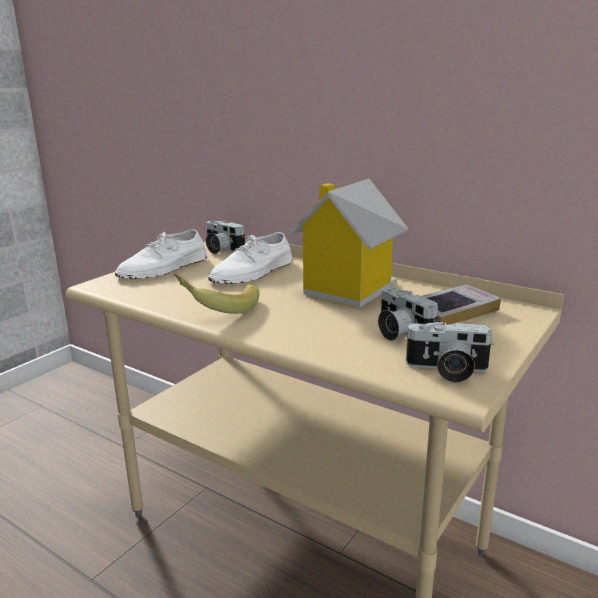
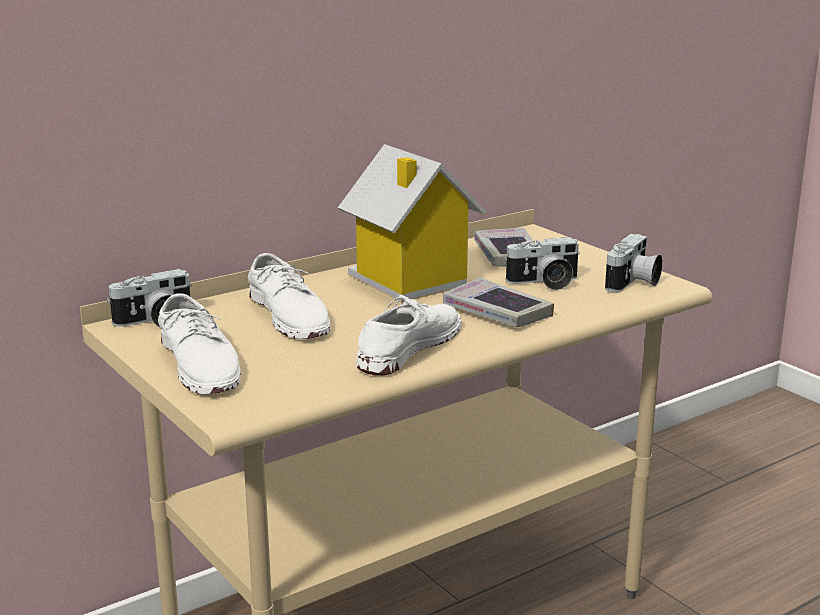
camera: 70 degrees left, 0 degrees up
banana [173,274,259,314] -> white shoe [356,295,461,376]
none -> book [443,278,554,327]

